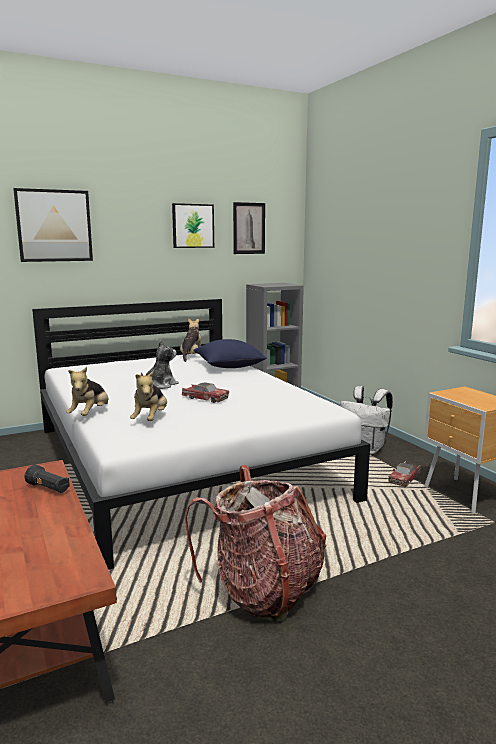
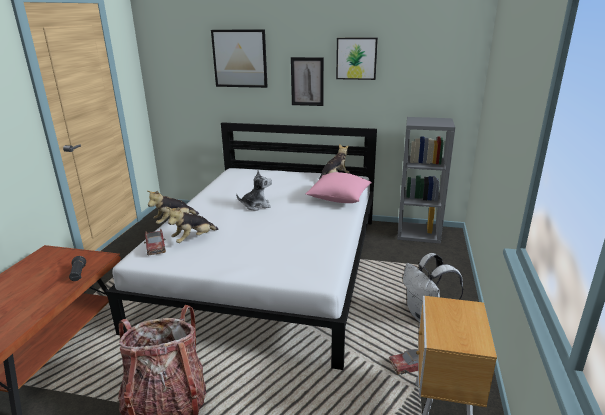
camera: 40 degrees right, 10 degrees up
toy car [182,382,229,403] -> toy car moved to [144,229,166,255]
blue pillow [193,339,267,368] -> pink pillow [306,172,372,203]
picture [233,202,265,254] -> picture moved to [291,57,324,106]

